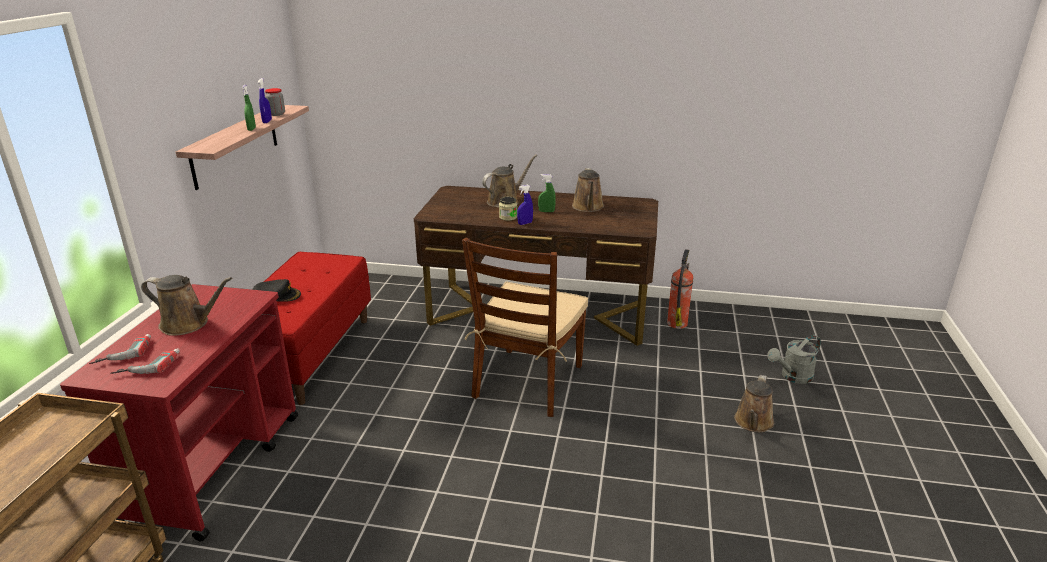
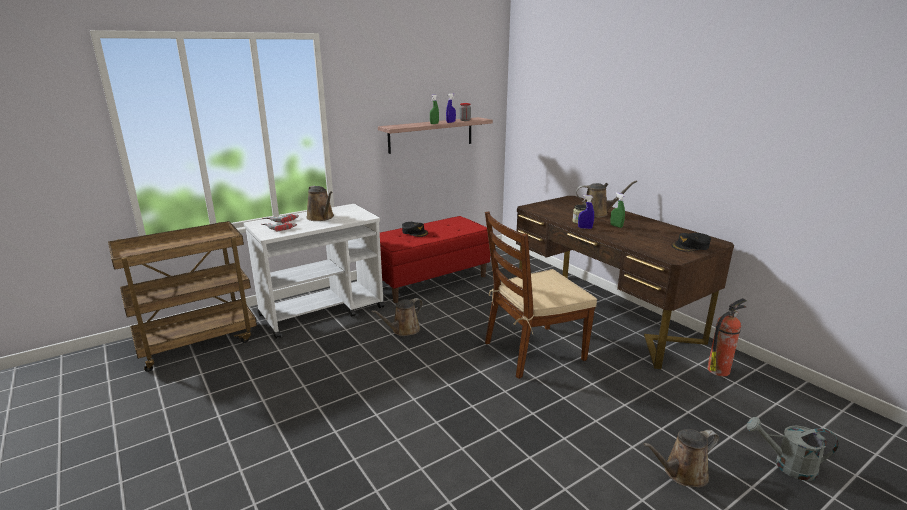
camera: 45 degrees right, 5 degrees down
red cart [60,284,298,541] -> white cart [244,204,384,339]
brown watering can [572,168,604,212] -> brown watering can moved to [371,298,423,336]
none -> black cap [671,233,711,252]

